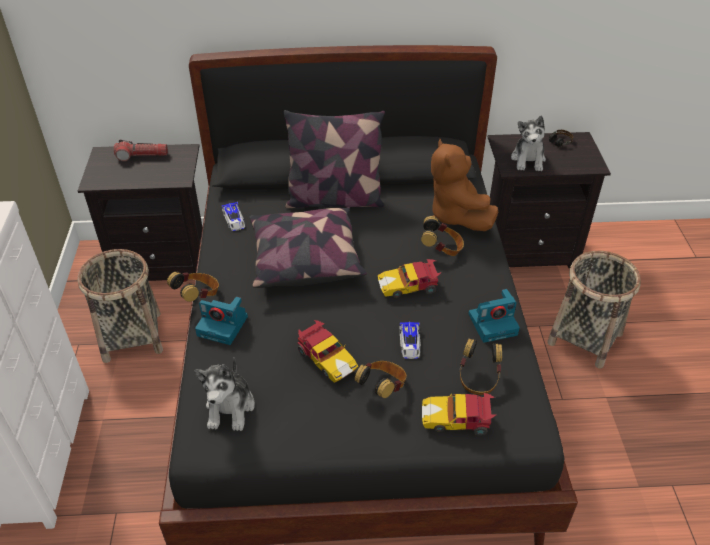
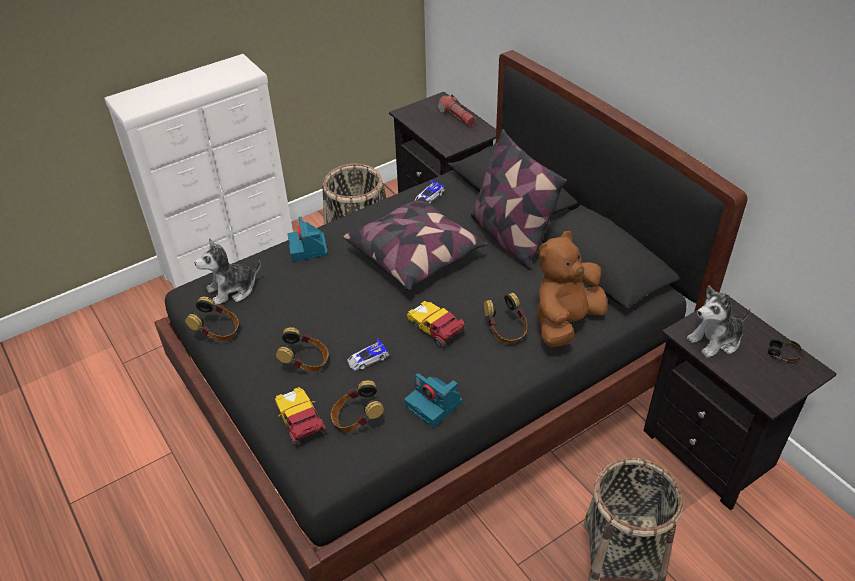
camera: 60 degrees right, 0 degrees up
headphones [167,271,219,302] -> headphones moved to [185,297,239,341]
toy car [298,320,358,383] -> none

